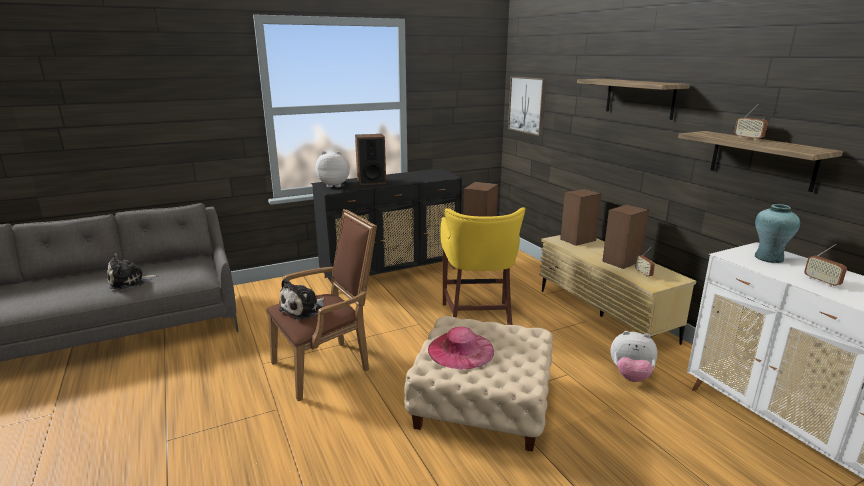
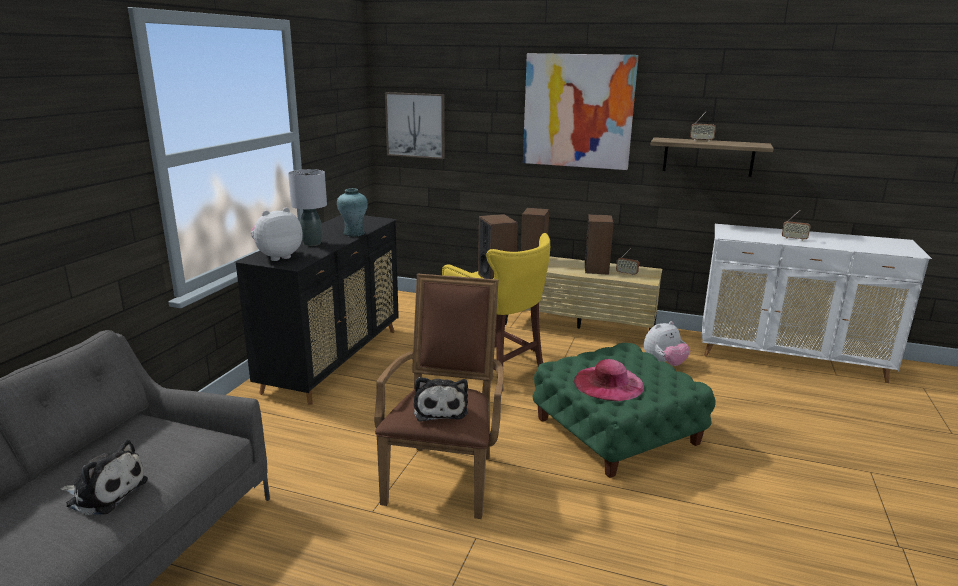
camera: 45 degrees left, 0 degrees up
plush toy [107,253,159,290] -> plush toy turned 90 degrees counterclockwise [60,440,148,515]
speaker [355,134,386,185] -> grey table lamp [288,169,327,246]
beige ottoman [404,316,553,452] -> green ottoman [532,343,716,478]
shelf [577,79,690,120] -> picture [523,53,639,170]
turquoise vase [755,204,800,263] -> turquoise vase moved to [337,188,368,237]

